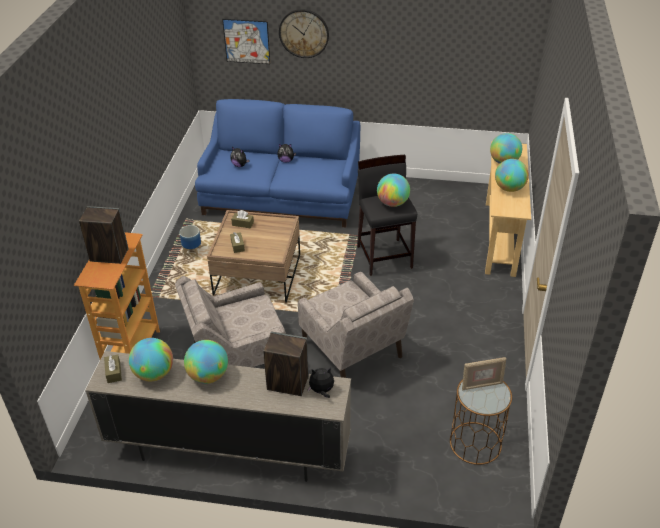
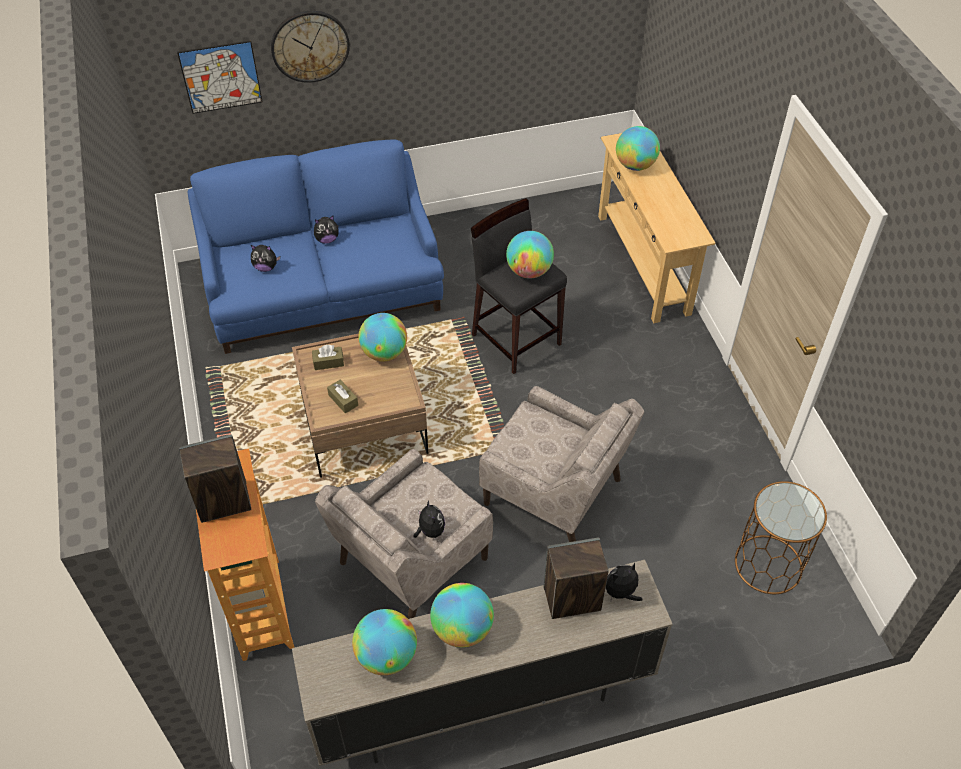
camera: 25 degrees left, 10 degrees up
brown tissue box [104,355,122,383] -> none
planter [179,225,201,257] -> none
picture frame [462,357,506,390] -> none
globe [495,159,529,192] -> globe moved to [358,313,407,361]
none -> plush toy [414,500,445,538]

